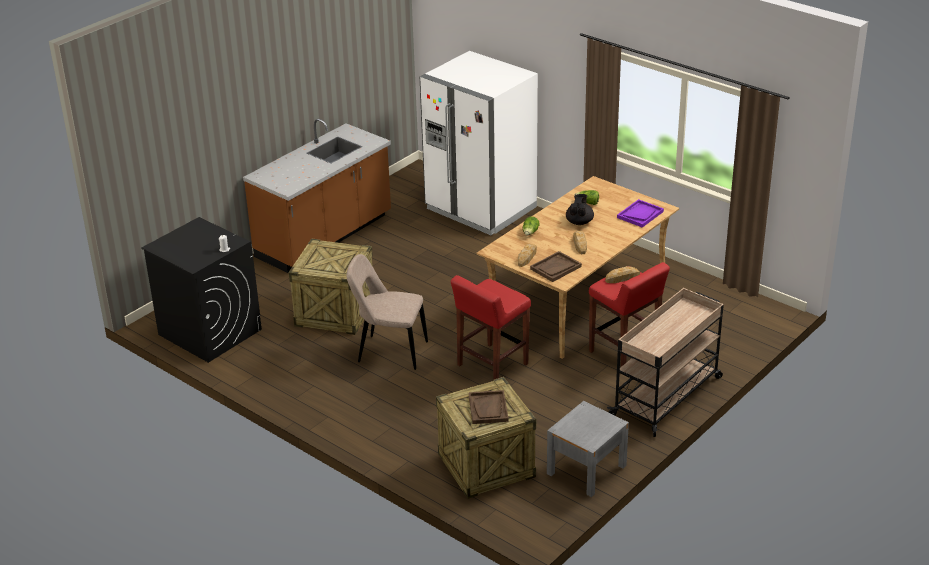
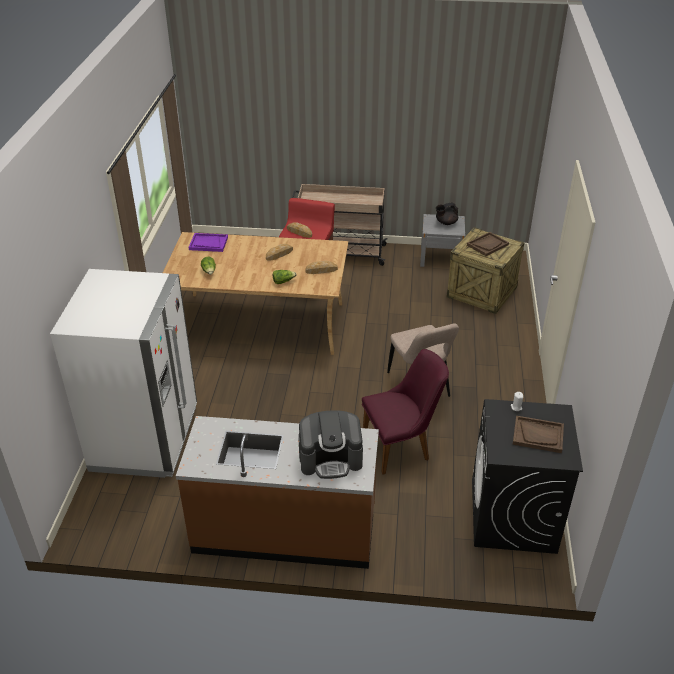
camera: 125 degrees left, 5 degrees up
crate [289,238,373,335] -> purple chair [362,349,449,475]
red stool [451,275,531,380] -> none
brown tray [530,251,582,282] -> brown tray moved to [513,416,564,453]
black teapot [566,194,594,225] -> black teapot moved to [436,202,458,225]
none -> coffee machine [298,410,363,479]

